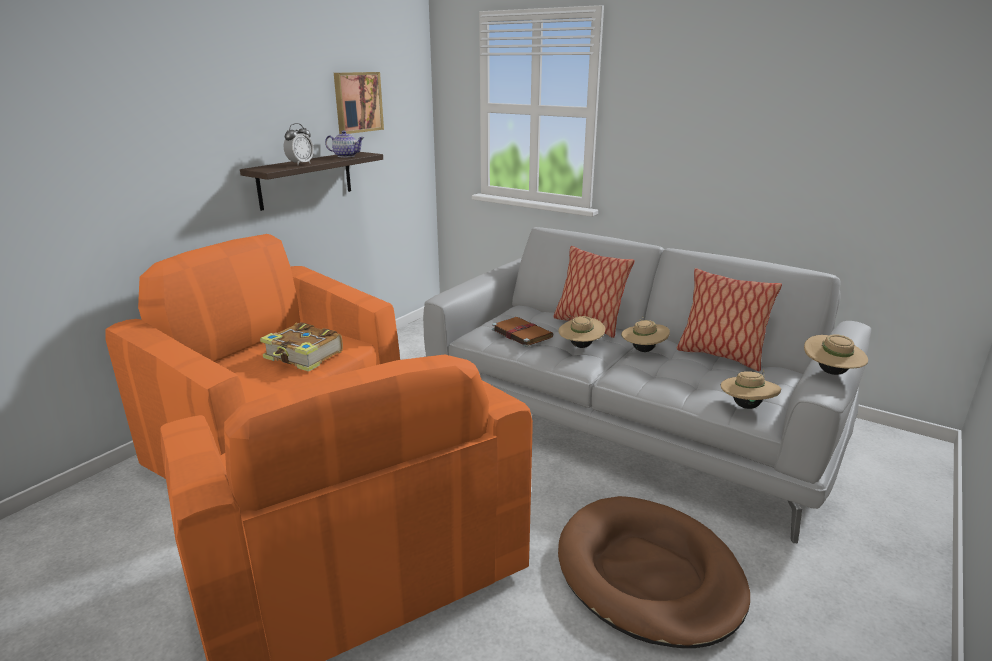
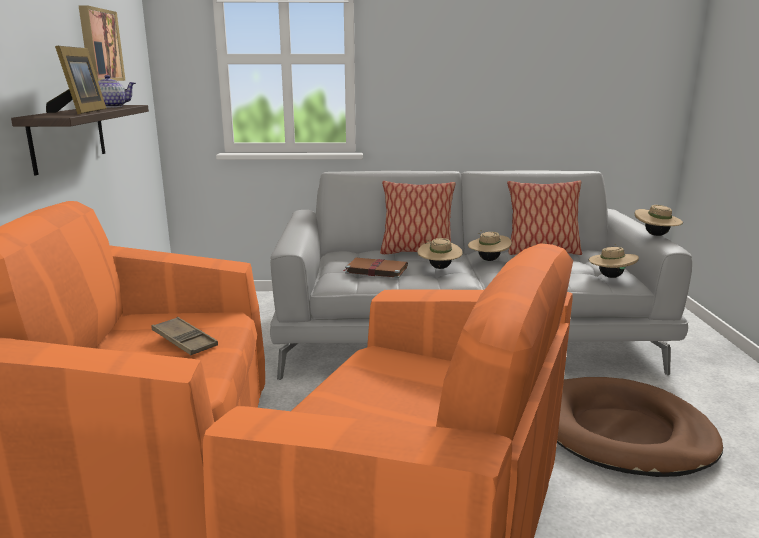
camera: 35 degrees left, 5 degrees down
book [260,322,343,372] -> brown tray [151,317,218,355]
alarm clock [284,123,314,165] -> picture frame [46,46,106,114]

